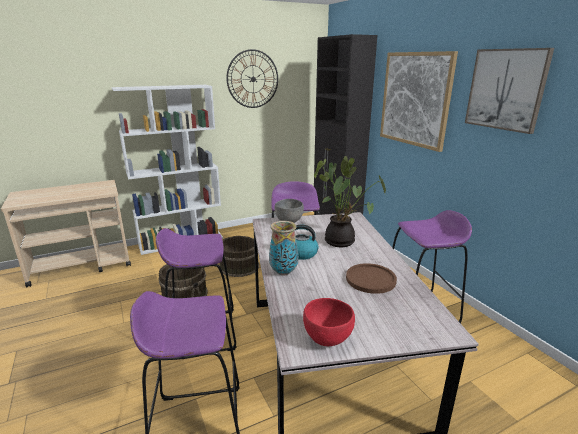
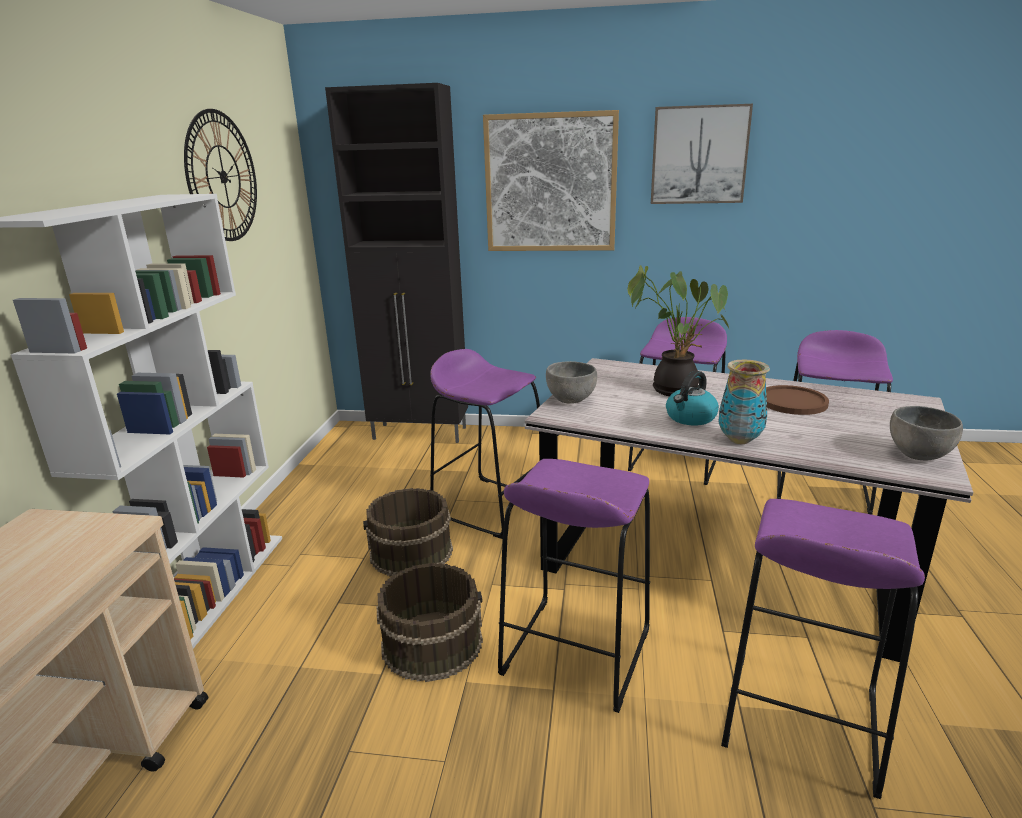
camera: 55 degrees left, 0 degrees up
red bowl [303,298,355,346] -> grey bowl [890,406,963,461]
none -> purple stool [777,330,893,515]

